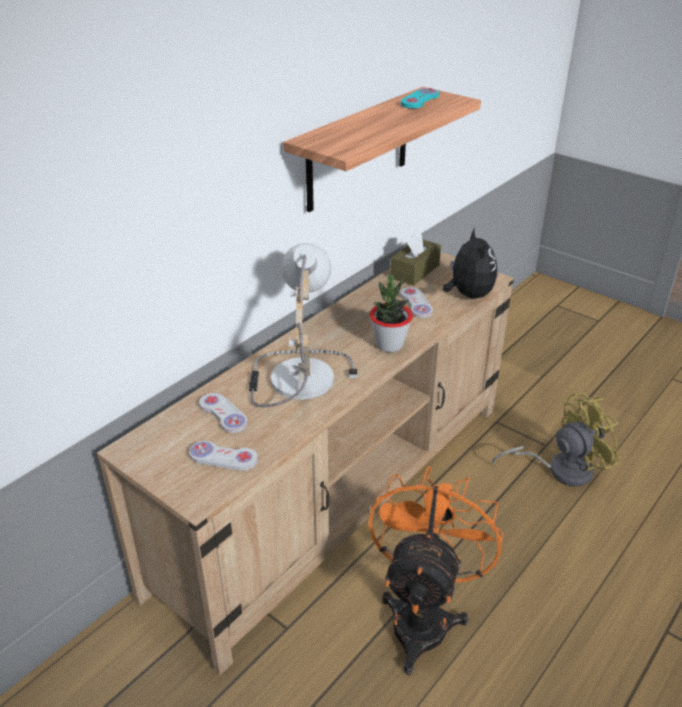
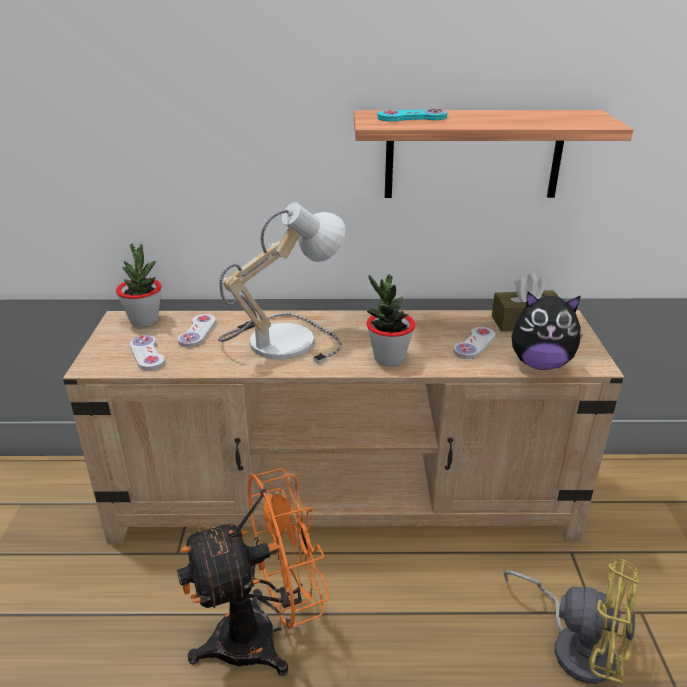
camera: 50 degrees right, 5 degrees down
turquoise game controller [401,88,439,108] -> turquoise game controller moved to [378,108,447,122]
plush toy [443,227,497,298] -> plush toy turned 60 degrees clockwise [512,292,583,370]
none -> potted plant [116,243,161,327]

